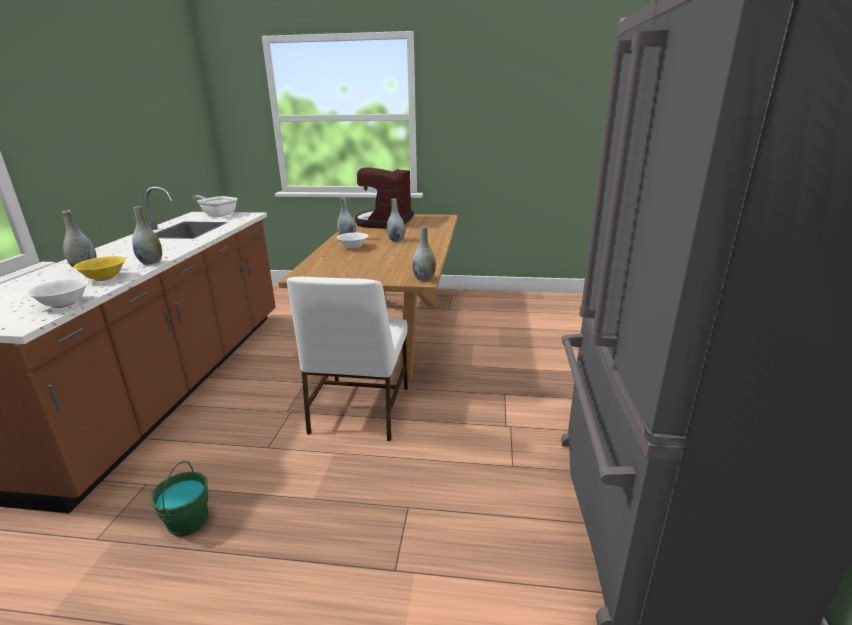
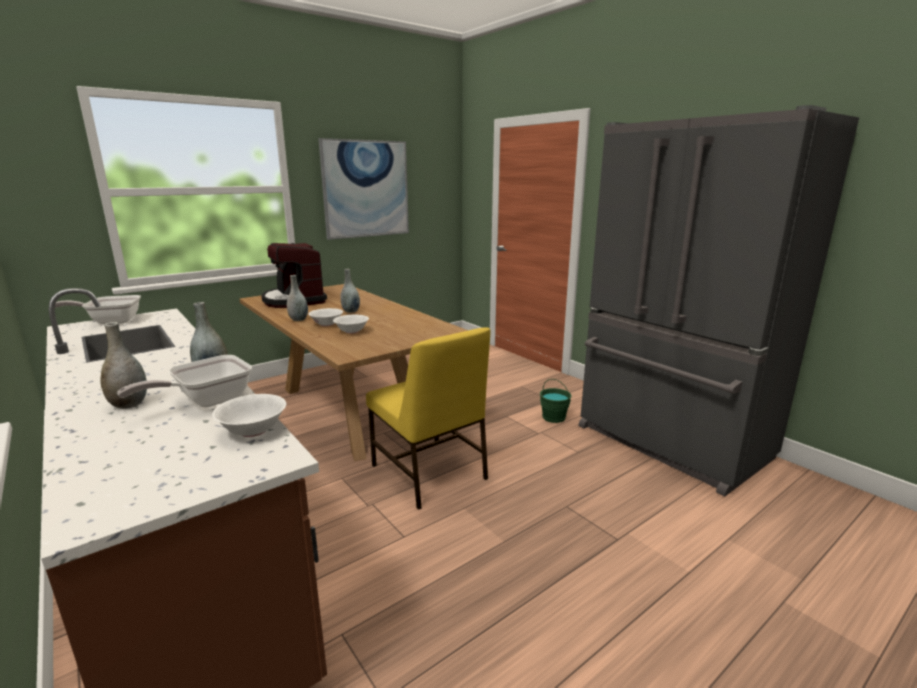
camera: 45 degrees left, 5 degrees down
yellow bowl [74,256,126,281] -> frying pan [117,355,252,407]
green bucket [150,461,209,537] -> green bucket moved to [540,379,572,423]
white chair [287,277,408,441] -> yellow chair [366,327,491,510]
grey vase [412,226,436,281] -> none
none -> picture [318,138,409,240]
none -> white bowl [333,315,369,334]

